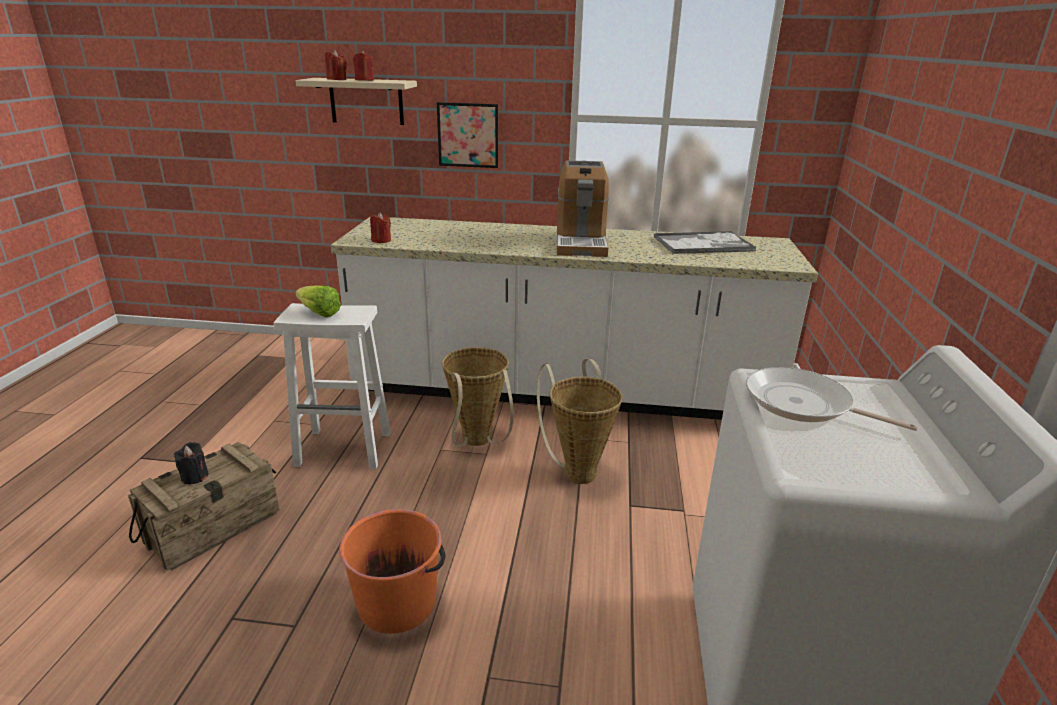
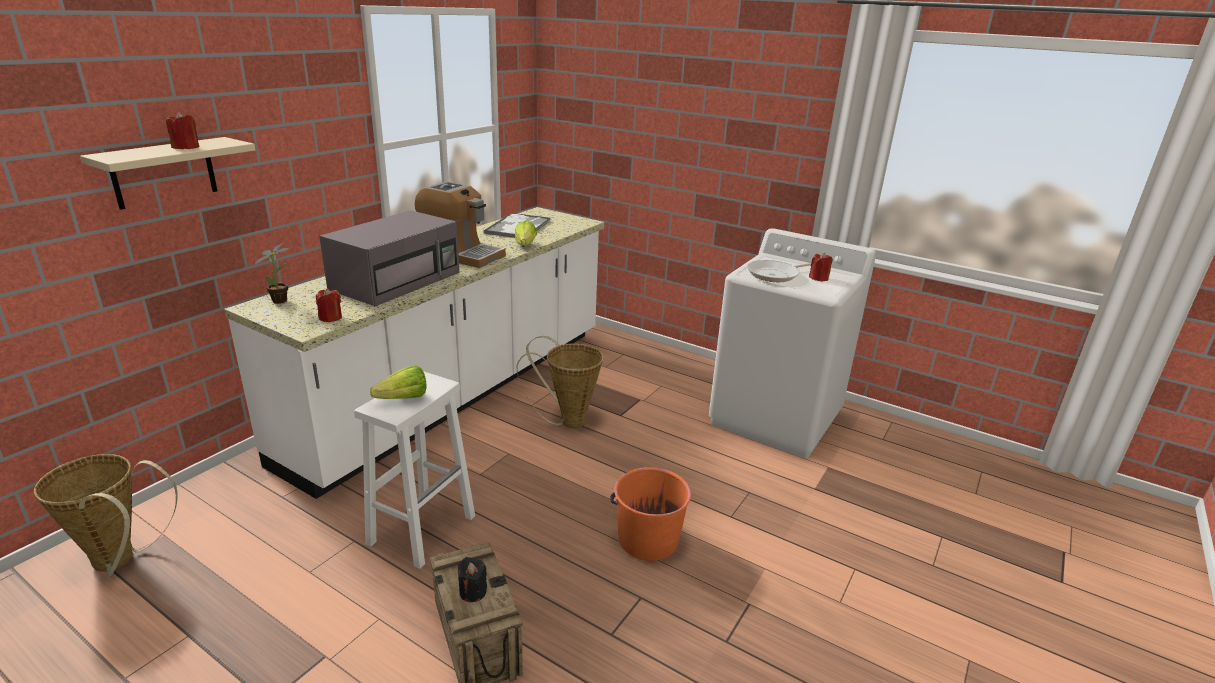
camera: 65 degrees left, 0 degrees up
red candle [325,50,347,80] -> red candle moved to [809,253,833,281]
picture [437,102,498,168] -> none
basket [442,347,514,446] -> basket moved to [34,454,178,577]
none -> potted plant [254,243,289,304]
none -> grey microwave [319,210,459,306]
none -> lettuce [515,221,537,246]

